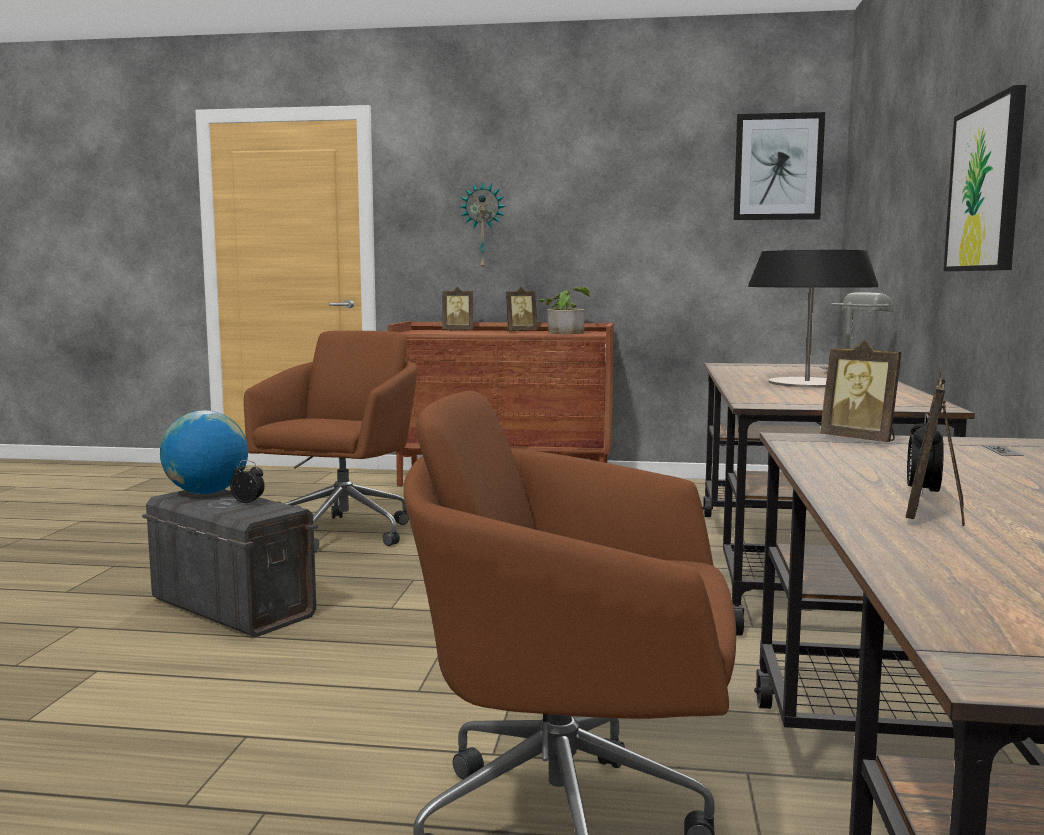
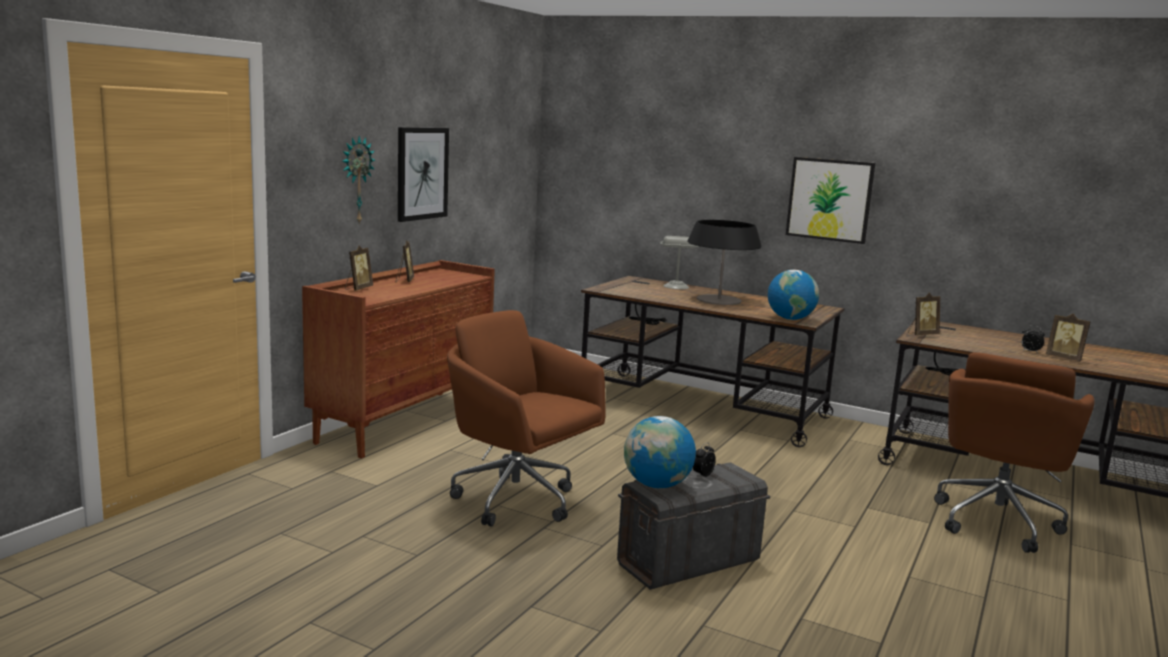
camera: 70 degrees left, 5 degrees up
potted plant [538,287,590,334] -> none
picture [734,112,825,220] -> picture moved to [398,127,449,222]
none -> globe [768,270,819,320]

